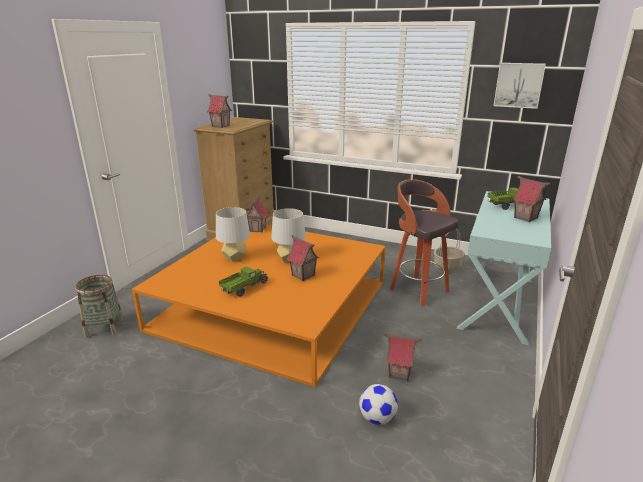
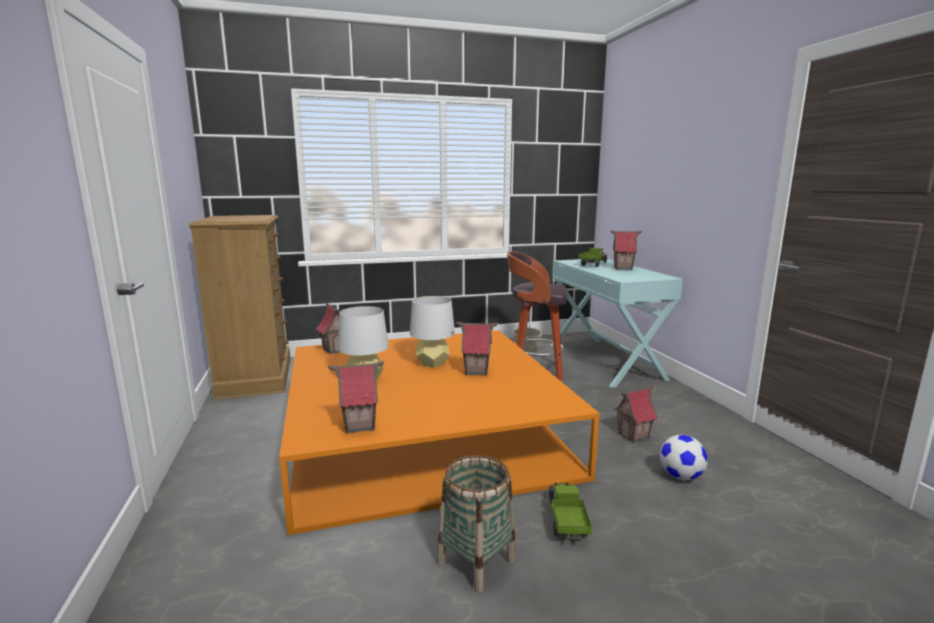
camera: 40 degrees left, 10 degrees down
basket [76,275,124,338] -> basket moved to [437,455,516,593]
toy house [207,94,232,128] -> toy house moved to [328,361,384,434]
toy truck [219,267,269,297] -> toy truck moved to [548,483,592,541]
picture [494,63,546,109] -> none

